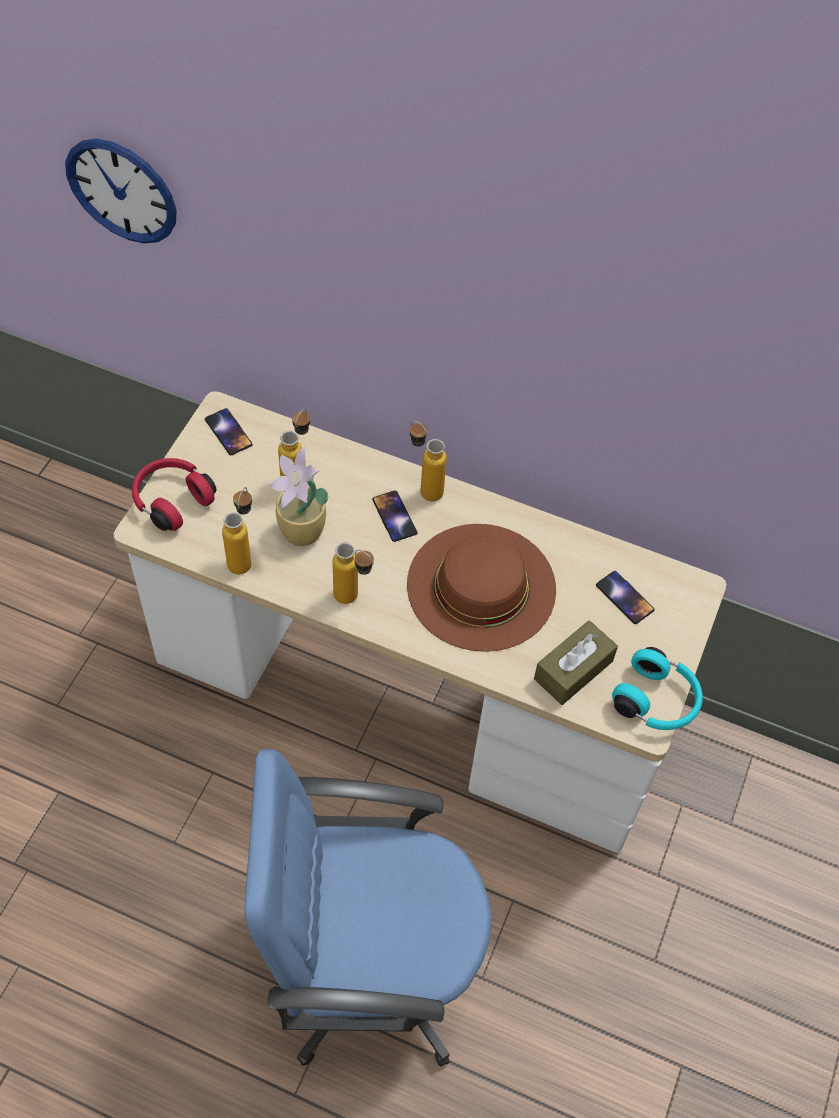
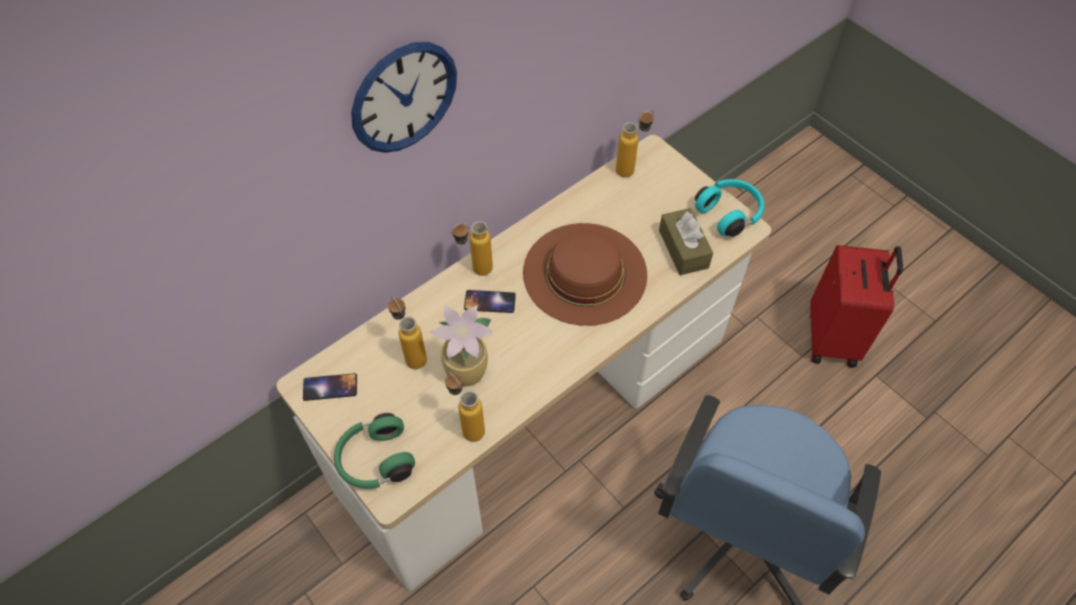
camera: 60 degrees left, 0 degrees up
wall clock [65,139,177,244] -> wall clock moved to [351,42,457,153]
red headphones [132,458,216,531] -> green headphones [334,413,415,489]
bottle [333,542,374,604] -> bottle moved to [616,110,654,177]
phone [596,571,655,624] -> none
none -> red suitcase [810,245,903,368]

